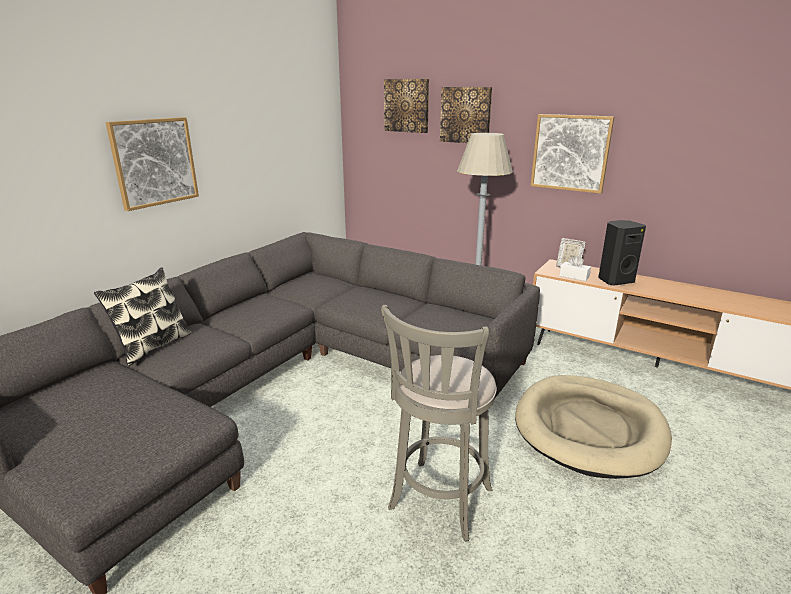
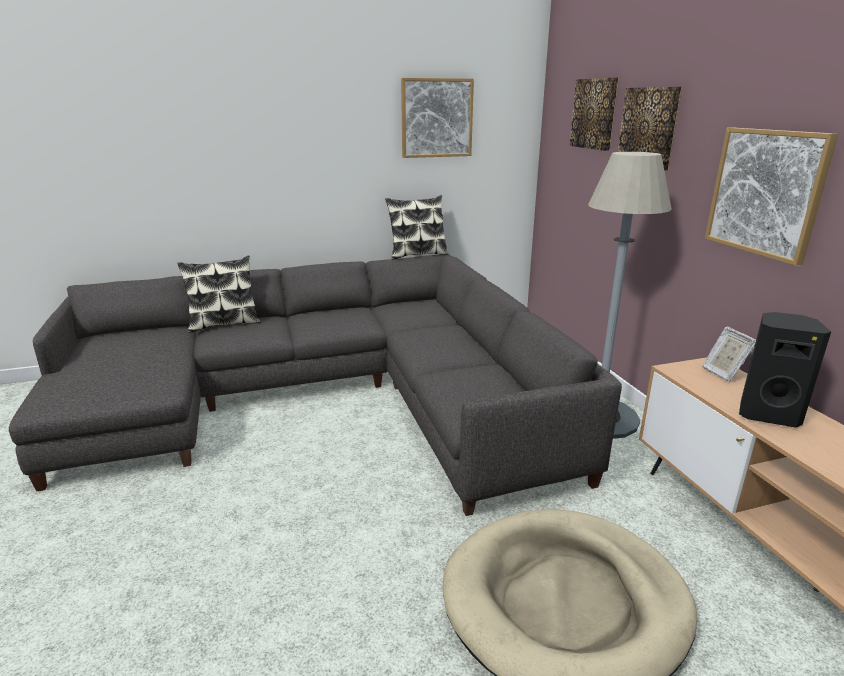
camera: 40 degrees right, 0 degrees up
picture [106,117,199,211] -> picture moved to [401,78,474,158]
grey stool [381,304,497,541] -> none
white tissue box [559,256,591,281] -> none
none -> pillow [385,195,449,259]

